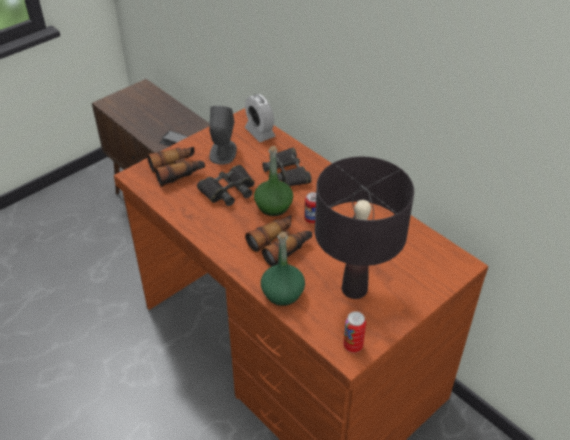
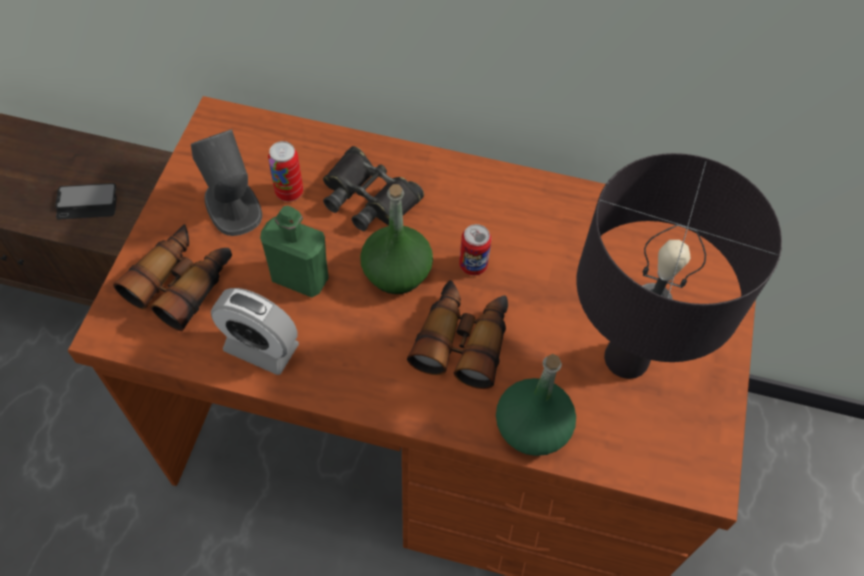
camera: 35 degrees left, 15 degrees up
black binoculars [197,165,255,206] -> green bottle [260,206,328,298]
alarm clock [245,94,275,142] -> alarm clock moved to [211,288,299,375]
can [343,311,366,353] -> can moved to [268,141,303,202]

